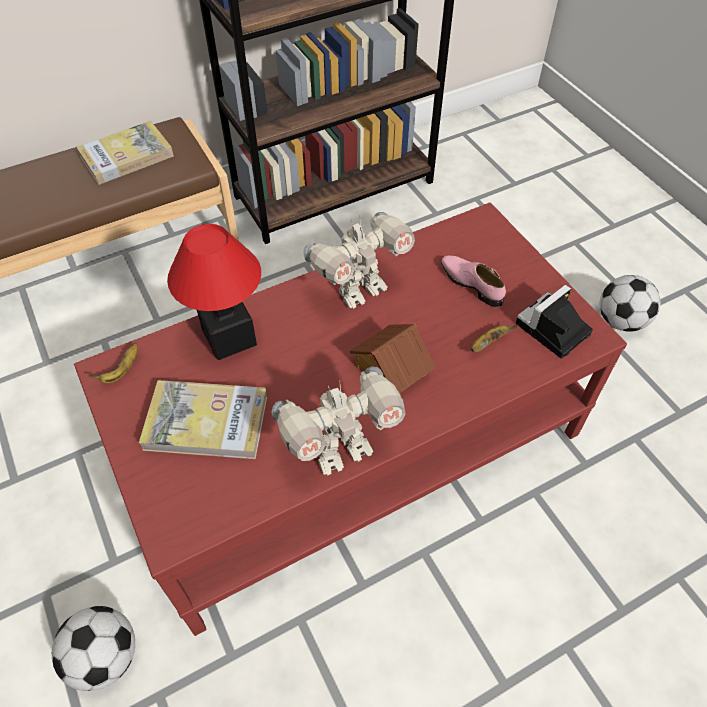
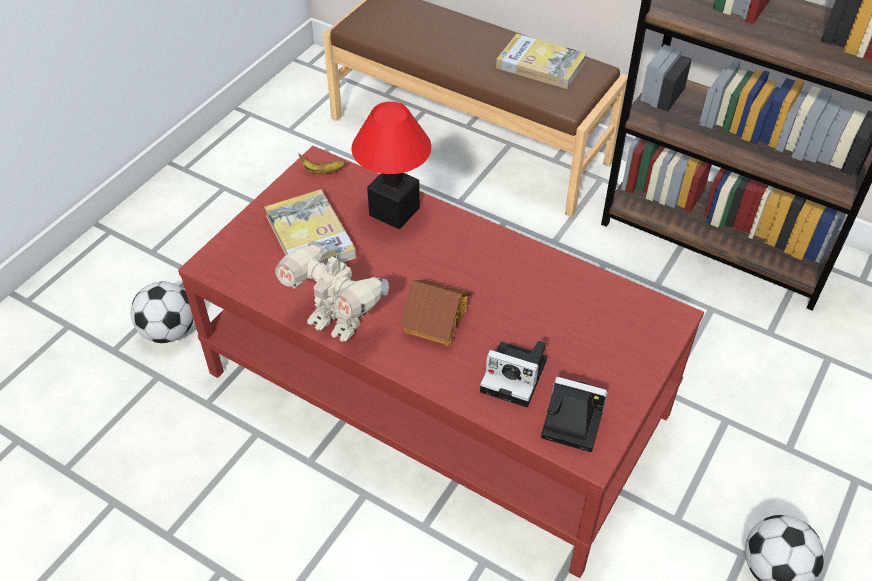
camera: 60 degrees right, 5 degrees down
toy robot [303,212,415,309] -> none
pink shoe [441,256,506,307] -> none
banana [471,324,518,352] -> camera [480,341,547,407]

